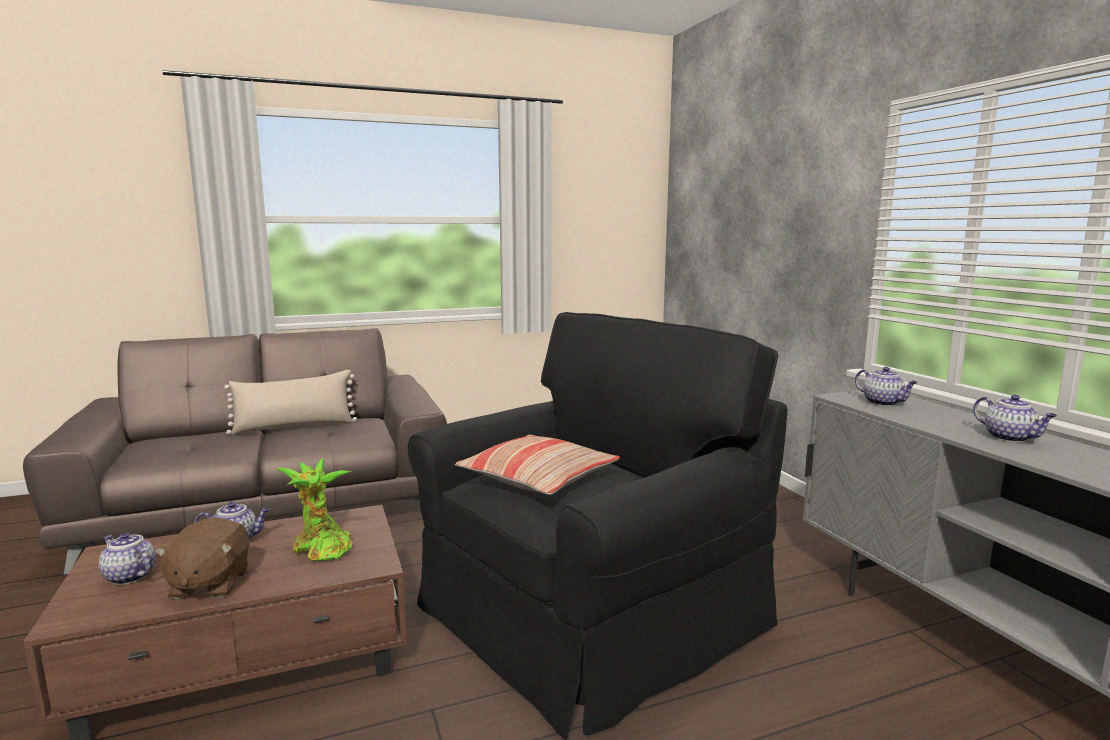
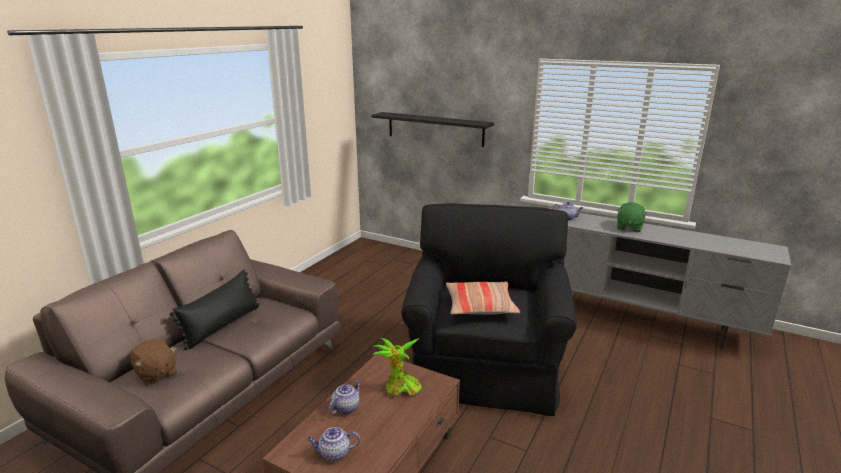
camera: 40 degrees left, 10 degrees up
brown plush toy [154,517,249,600] -> brown plush toy moved to [130,339,177,386]
beige pillow [224,370,357,435] -> black pillow [170,270,259,350]
teapot [973,395,1057,442] -> green plush toy [617,202,647,232]
none -> black shelf [371,112,494,147]

